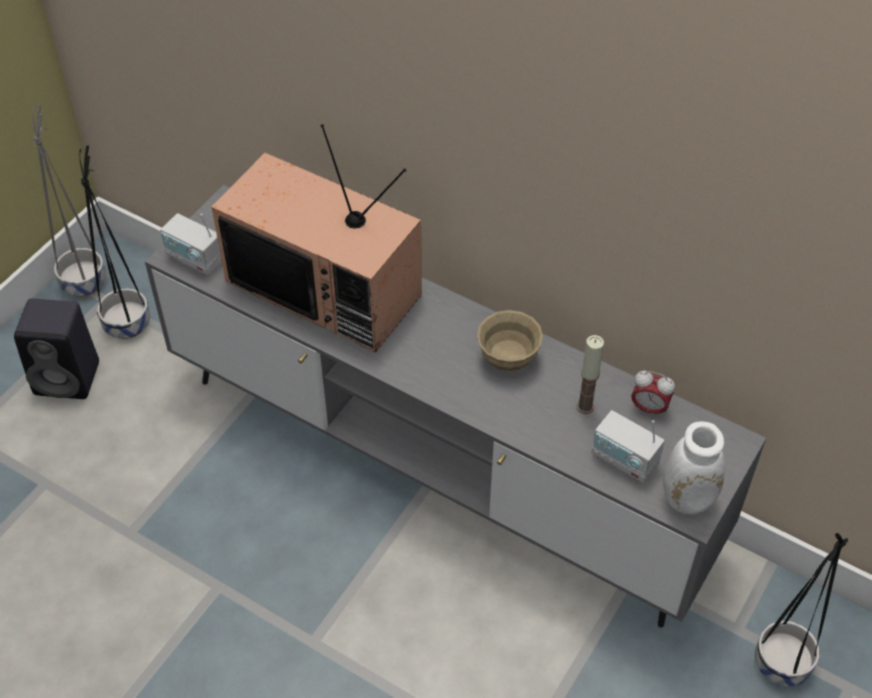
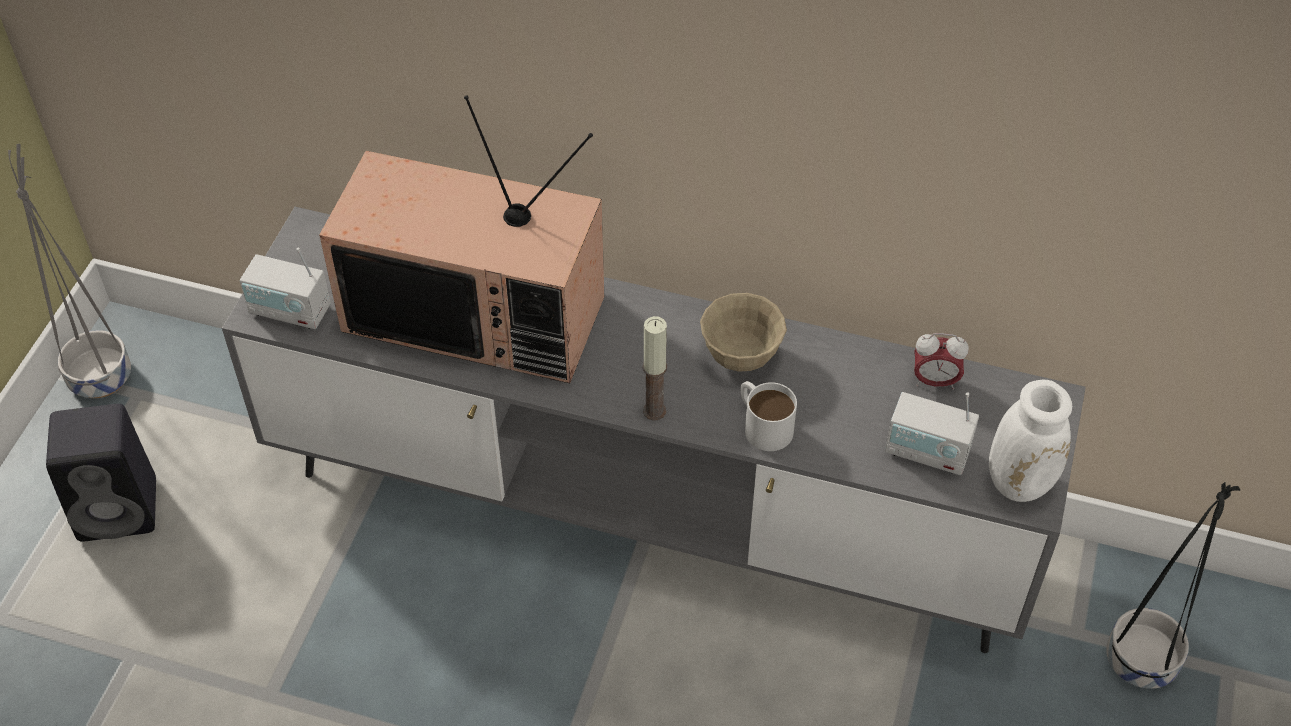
camera: 15 degrees left, 0 degrees up
black planter [79,145,150,339] -> none
candle [576,335,604,414] -> candle moved to [642,316,667,421]
none -> white mug [740,381,797,451]

